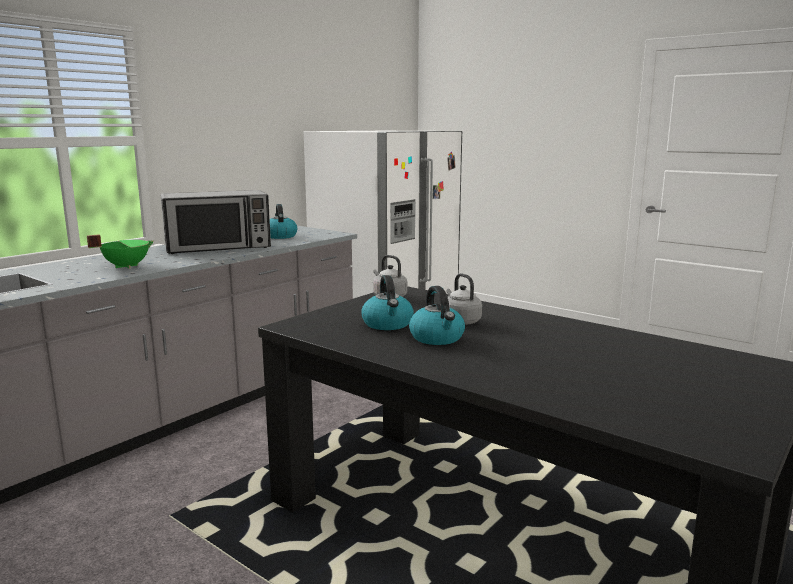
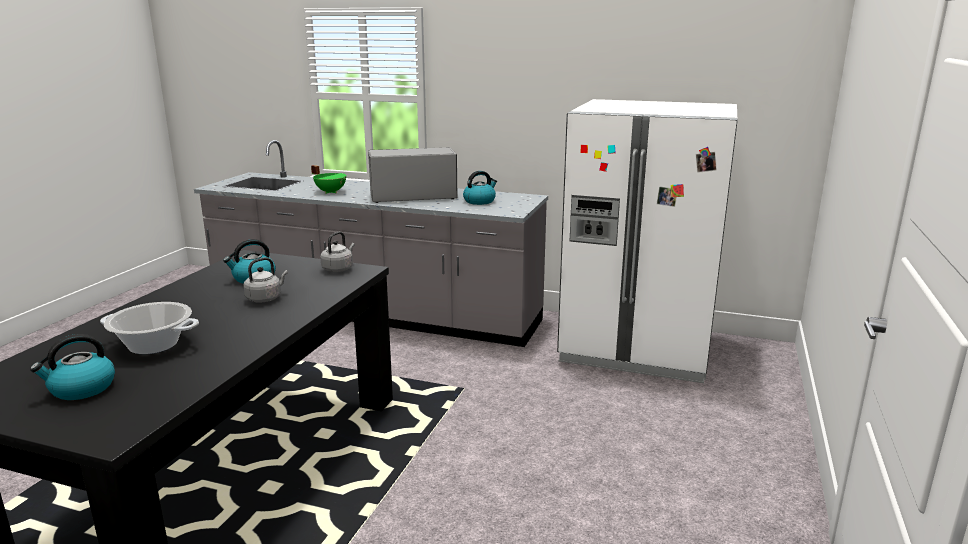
camera: 70 degrees right, 5 degrees up
microwave [161,190,271,254] -> microwave turned 120 degrees clockwise [368,147,457,203]
kettle [409,286,465,345] -> kettle moved to [30,334,115,400]
none -> cooking pot [100,302,199,354]

